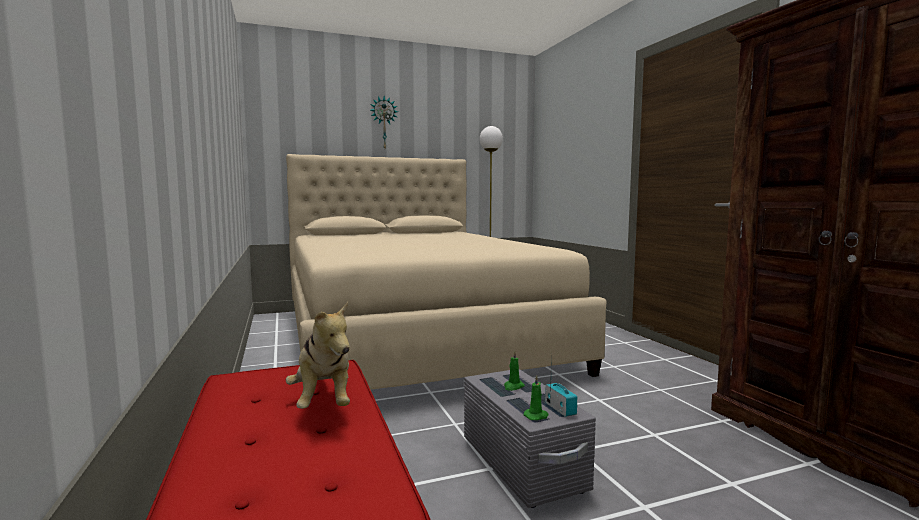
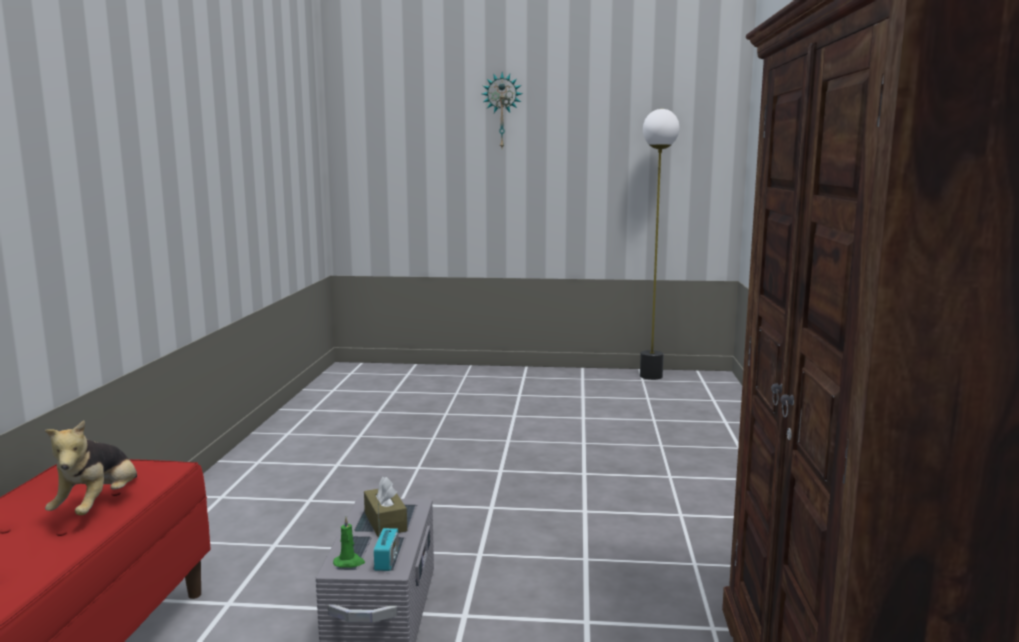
camera: 25 degrees right, 5 degrees up
beige bed [286,154,607,390] -> none
green candle [504,351,525,391] -> brown tissue box [364,477,407,537]

